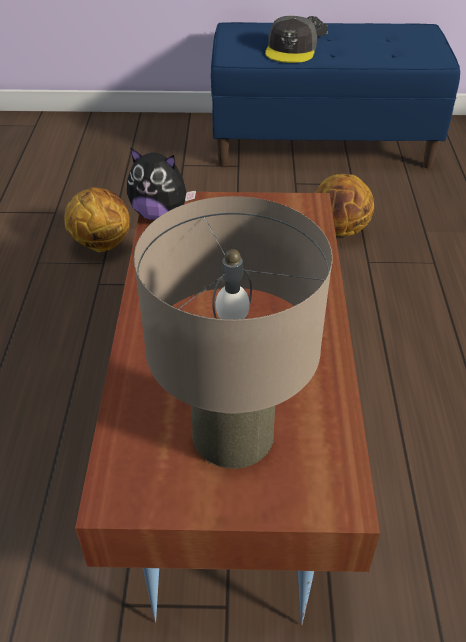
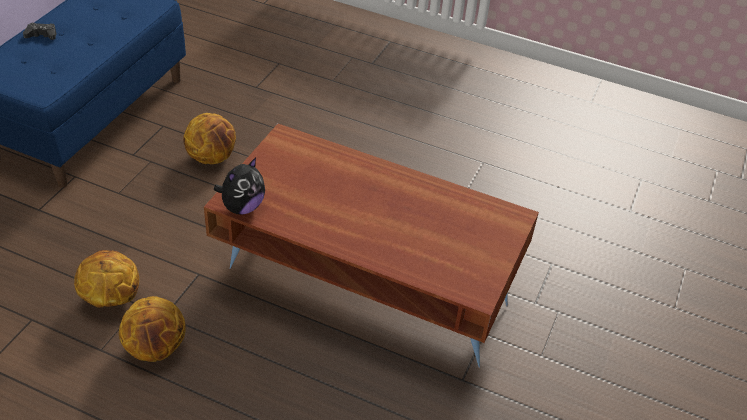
camera: 70 degrees left, 0 degrees up
beige table lamp [134,196,333,469] -> none
grey cap [265,16,317,63] -> none
none -> basketball [119,296,186,362]

